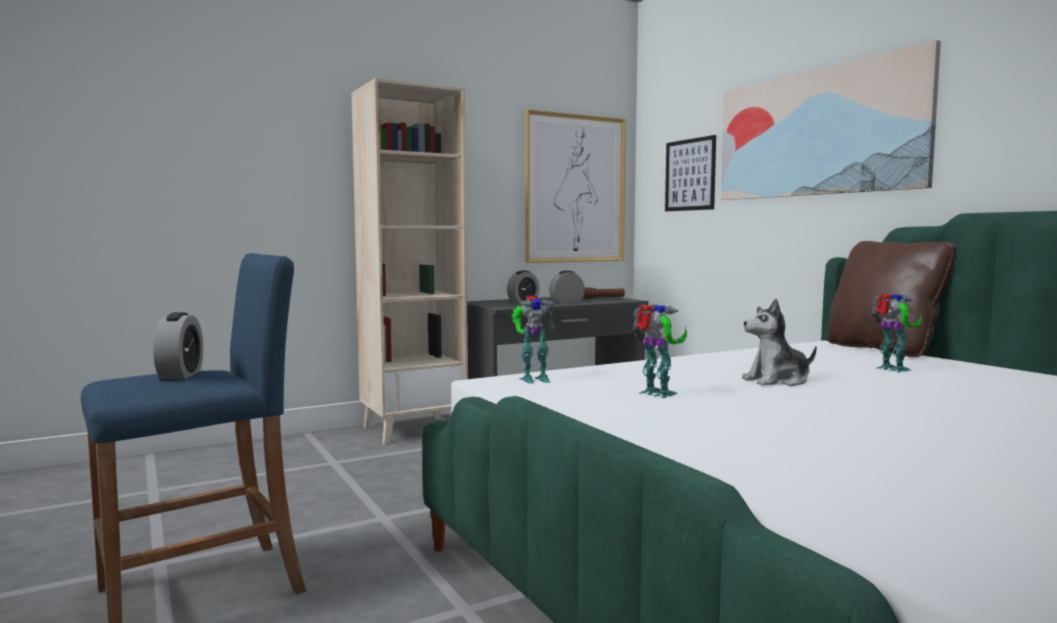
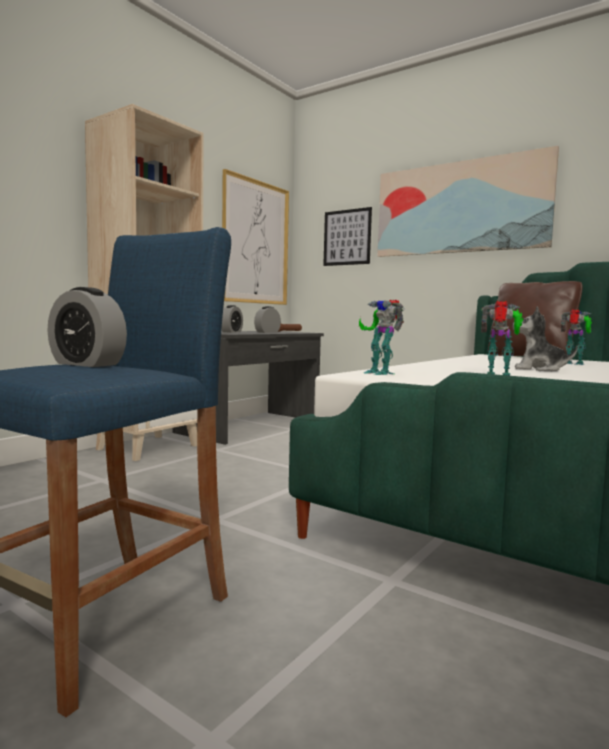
camera: 25 degrees left, 0 degrees up
alarm clock [153,312,203,379] -> alarm clock turned 150 degrees clockwise [47,287,127,367]
toy robot [512,296,554,384] -> toy robot turned 90 degrees clockwise [359,300,404,375]
plush toy [742,299,817,386] -> plush toy turned 60 degrees clockwise [513,306,578,371]

